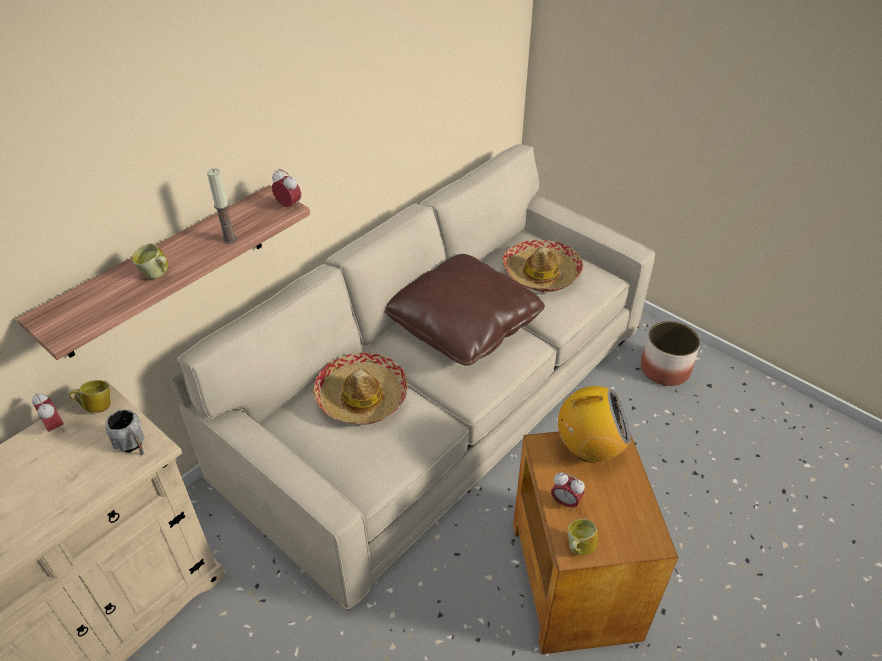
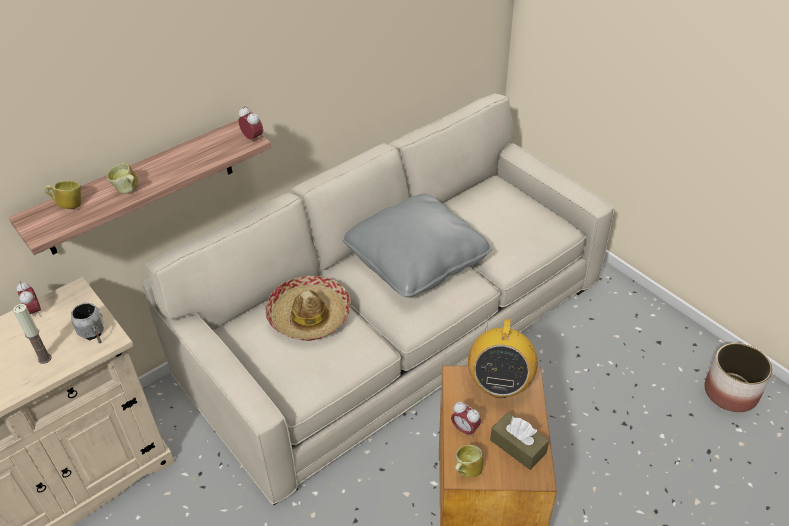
camera: 10 degrees right, 0 degrees up
mug [69,380,111,413] -> mug moved to [44,181,81,209]
candle [207,168,237,244] -> candle moved to [13,304,52,364]
brown pillow [385,254,545,366] -> grey pillow [343,194,492,297]
hat [503,240,583,292] -> none
radio [558,386,631,463] -> radio turned 90 degrees clockwise [468,319,538,398]
planter [641,321,700,386] -> planter moved to [704,343,772,412]
none -> brown tissue box [490,412,549,470]

